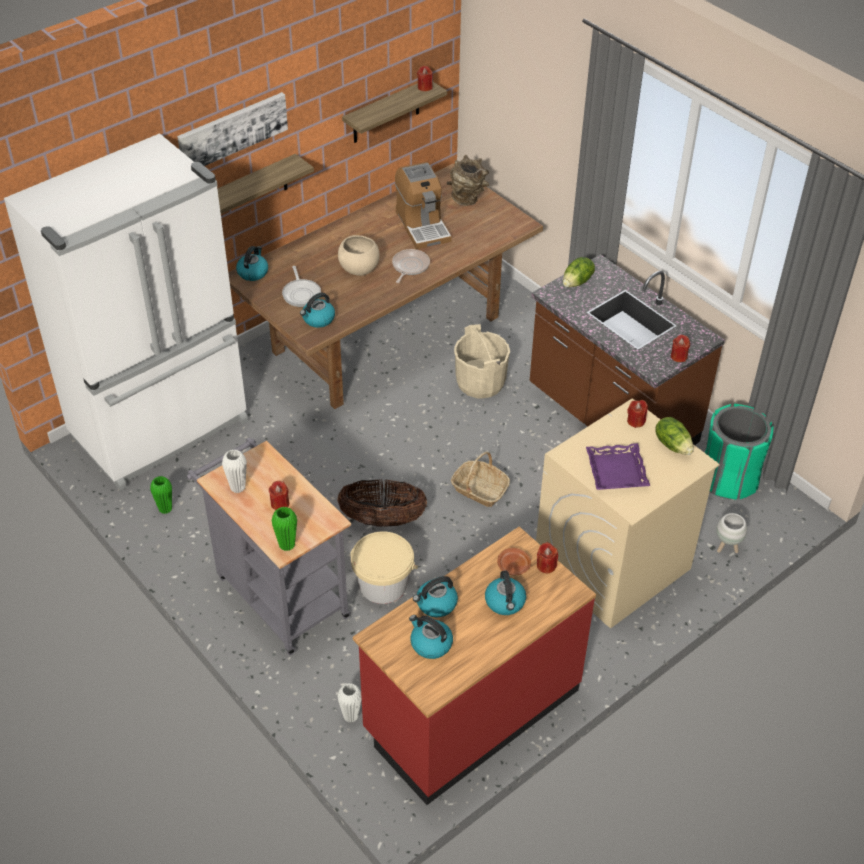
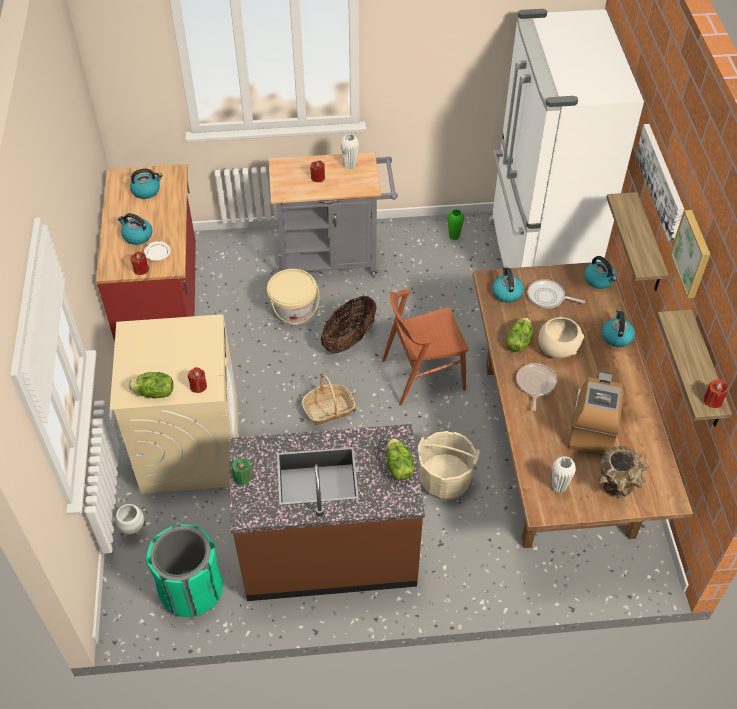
camera: 125 degrees right, 5 degrees up
green vase [271,507,297,551] -> none
white vase [337,683,362,722] -> white vase moved to [552,456,576,493]
frying pan [392,249,430,283] -> frying pan turned 135 degrees counterclockwise [516,363,557,411]
coffee machine [395,162,452,249] -> coffee machine turned 90 degrees clockwise [568,371,624,456]
kettle [413,576,458,618] -> kettle moved to [602,310,635,347]
brown plate [497,548,531,575] -> white plate [144,241,171,261]
purple tray [586,443,650,490] -> none
red candle [671,335,690,362] -> green candle [231,459,251,485]
none -> brown chair [382,289,469,406]
none -> lettuce [506,318,533,352]
none -> picture [670,210,710,298]

